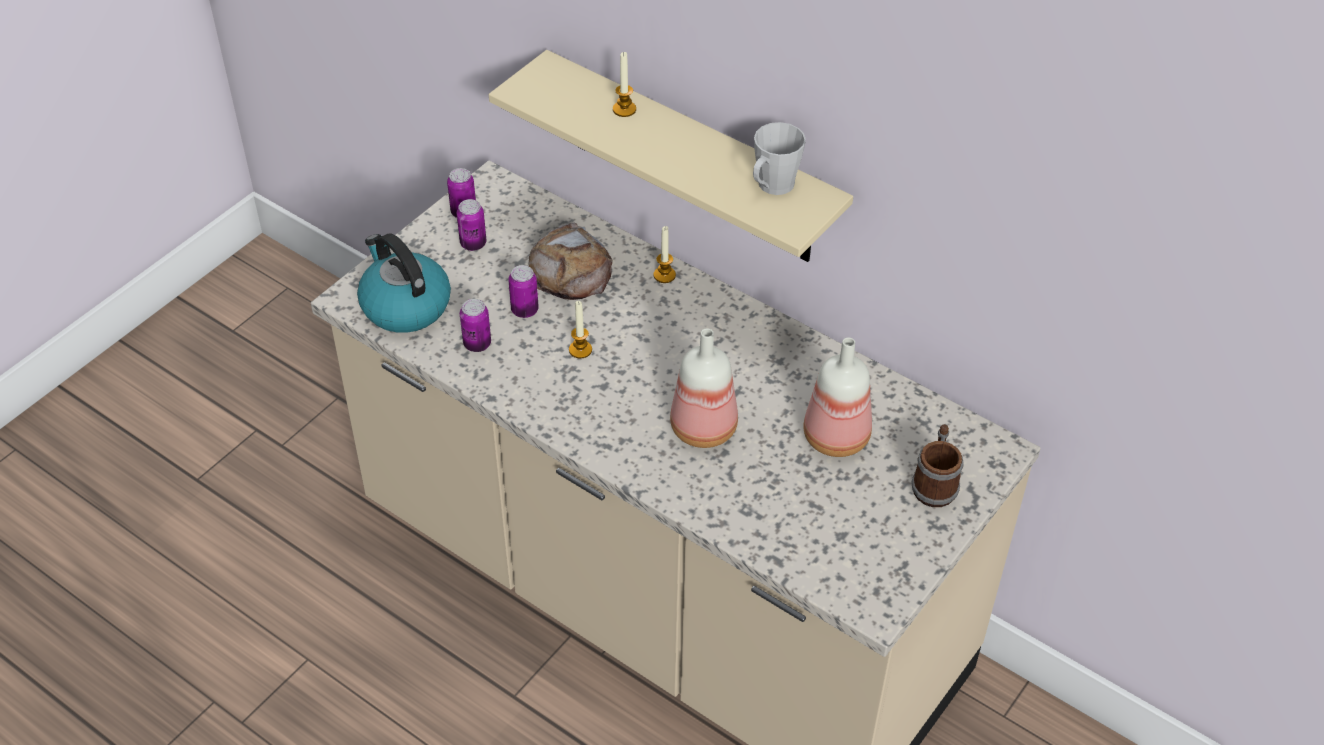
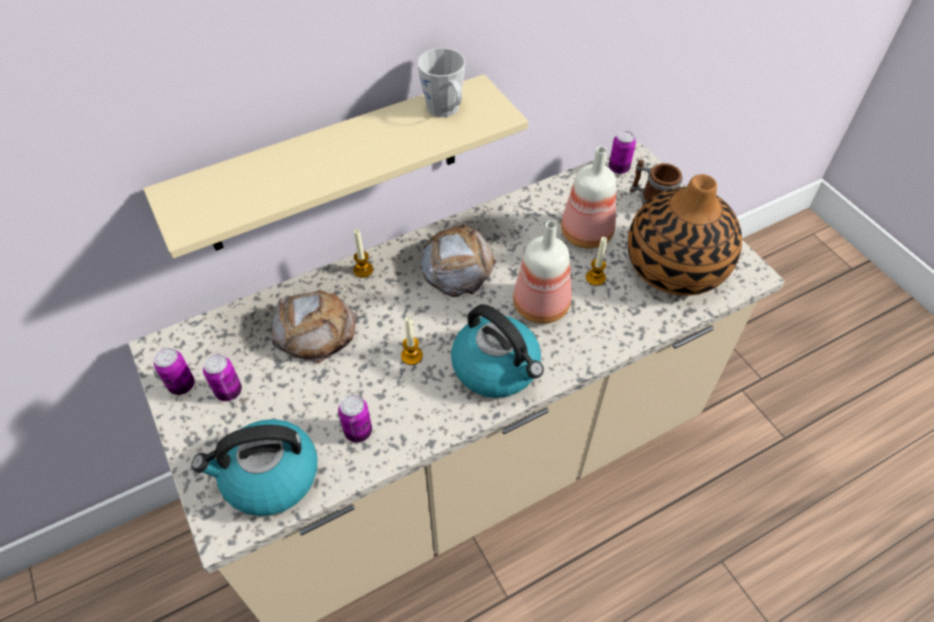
camera: 65 degrees left, 5 degrees up
can [508,265,539,318] -> can moved to [609,131,636,174]
candle [613,52,636,117] -> candle moved to [586,237,607,286]
none -> bread [420,223,497,297]
none -> kettle [451,304,544,398]
none -> vase [628,174,742,296]

